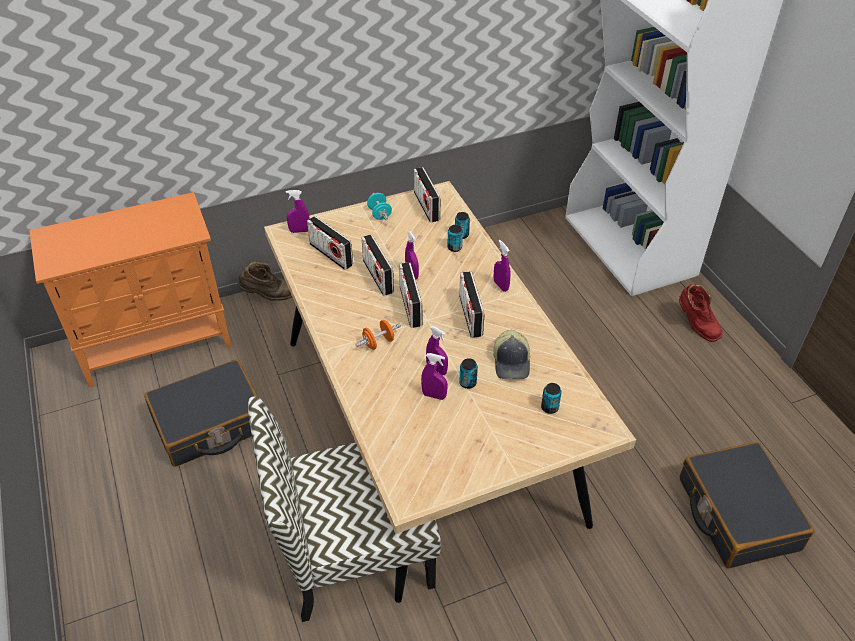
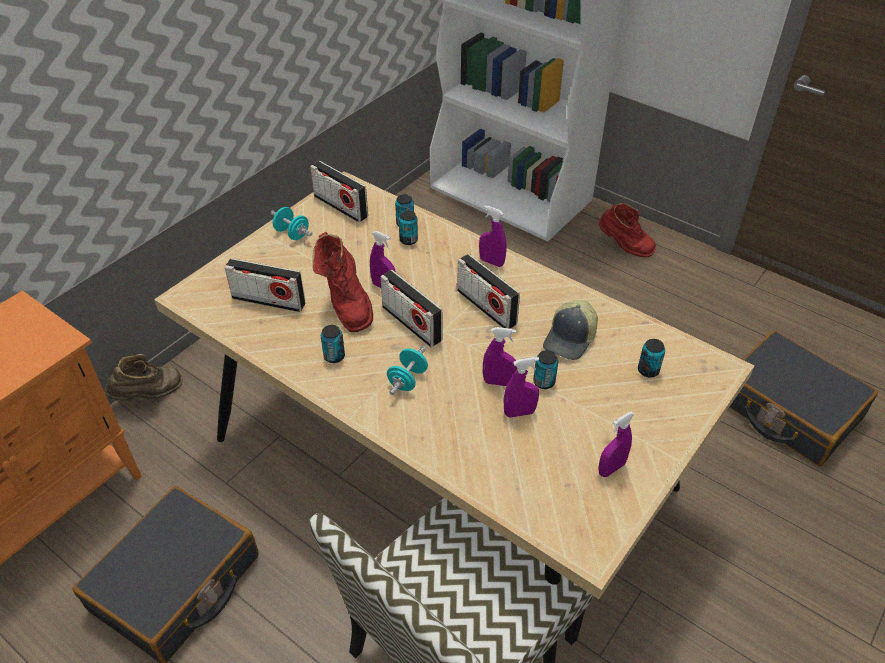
camera: 30 degrees left, 0 degrees up
purple spray bottle [286,190,310,233] -> purple spray bottle moved to [598,412,634,477]
orange dumbbell [355,320,401,350] -> turquoise dumbbell [387,346,428,395]
radio [362,234,394,296] -> red boot [313,232,373,332]
cap [493,330,530,379] -> cap turned 60 degrees clockwise [543,300,598,360]
none -> can [321,325,345,363]

